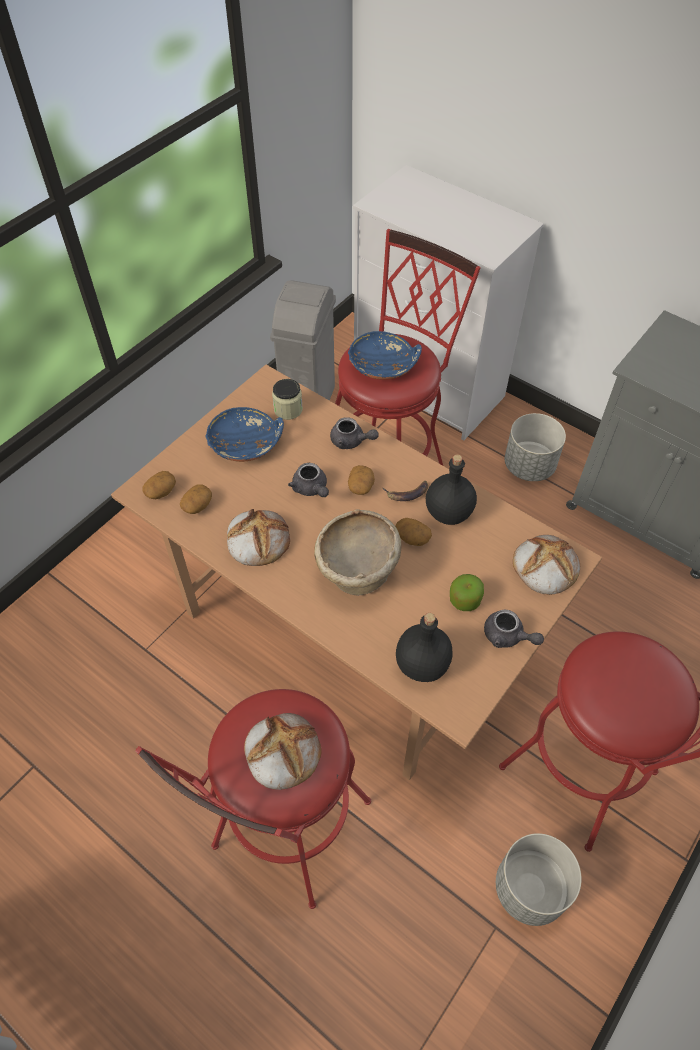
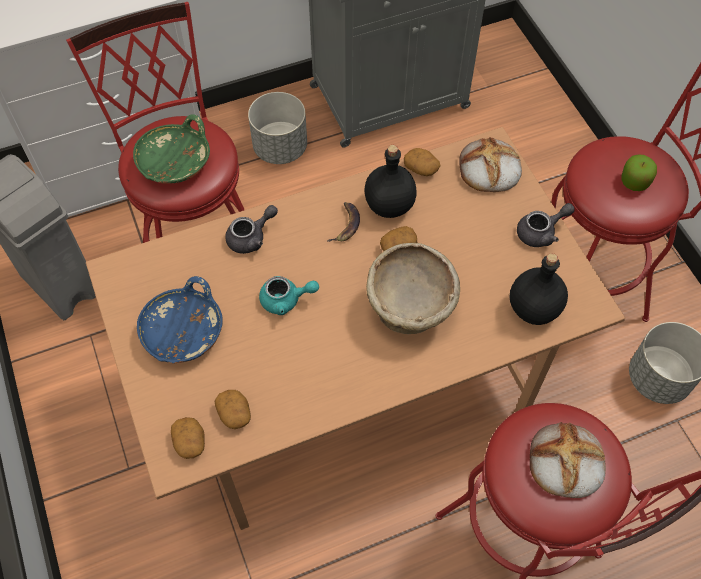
camera: 60 degrees left, 5 degrees up
bread [227,509,290,566] -> none
jar [272,379,303,420] -> none
grey teapot [288,463,329,497] -> turquoise teapot [259,276,319,315]
blue bowl [348,331,422,380] -> green bowl [133,114,210,184]
potato [348,465,375,495] -> potato moved to [404,148,440,176]
apple [450,574,484,611] -> apple moved to [622,154,657,191]

